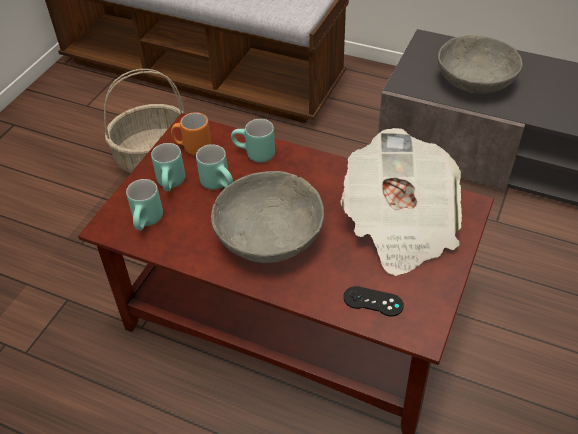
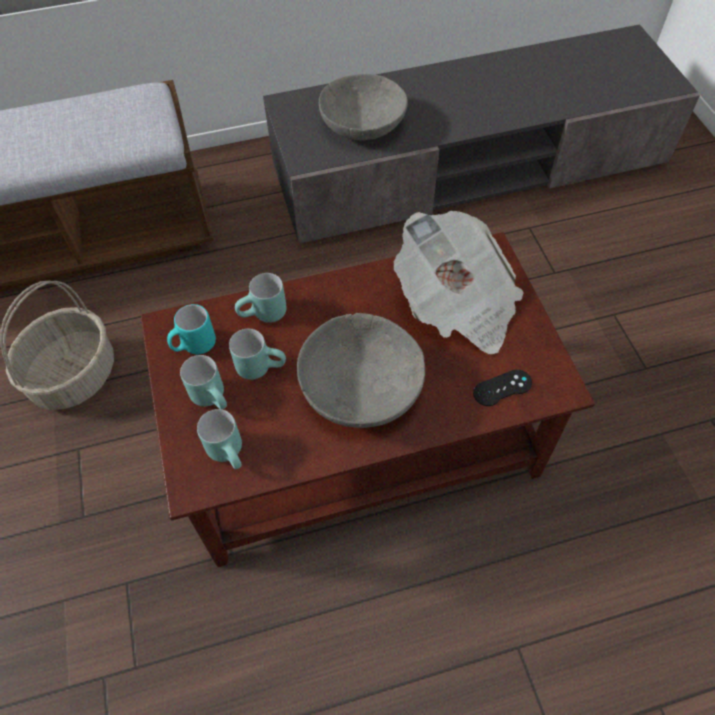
camera: 40 degrees left, 10 degrees up
orange mug [171,112,212,156] -> turquoise mug [167,304,216,355]

